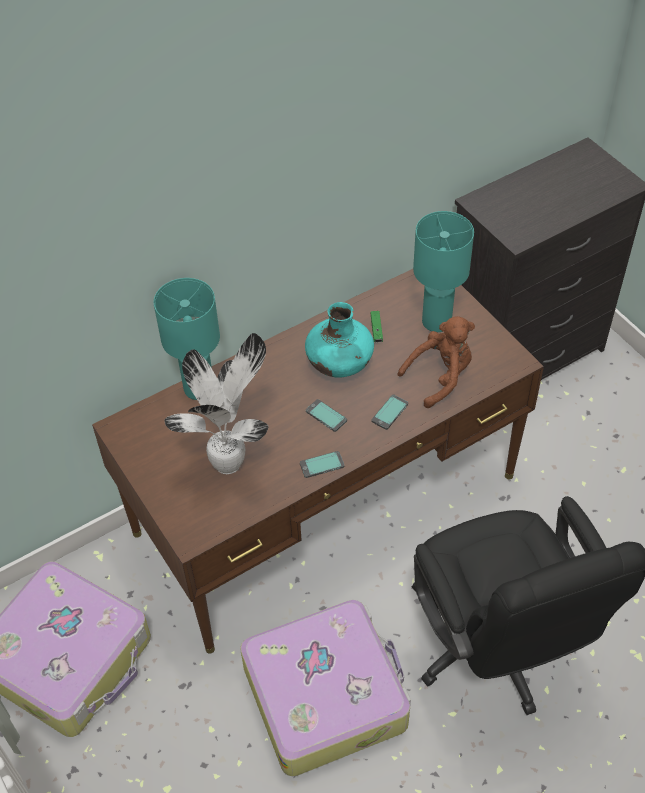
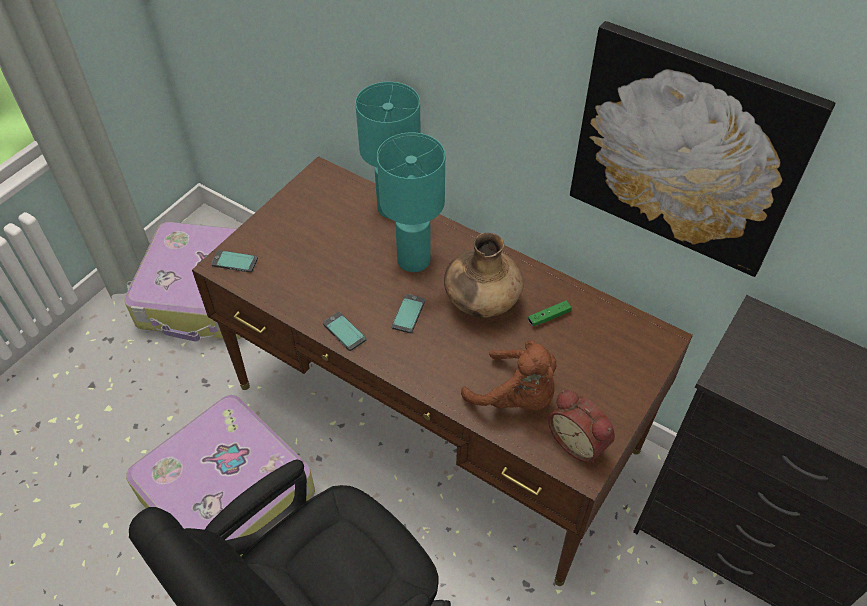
camera: 65 degrees right, 0 degrees up
potted plant [164,333,268,474] -> none
turquoise vase [305,302,374,378] -> brown vase [444,233,523,318]
phone [371,395,408,430] -> phone moved to [211,250,258,273]
turquoise table lamp [413,211,474,332] -> turquoise table lamp moved to [377,132,445,272]
none -> alarm clock [548,390,615,463]
none -> picture [570,21,835,277]

